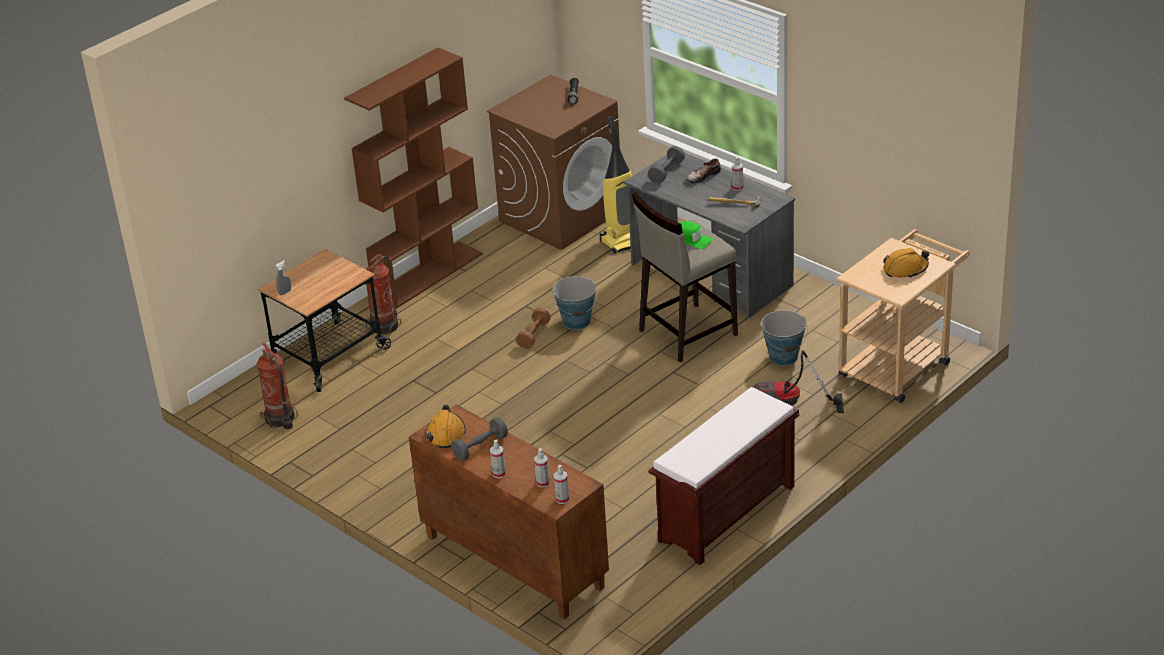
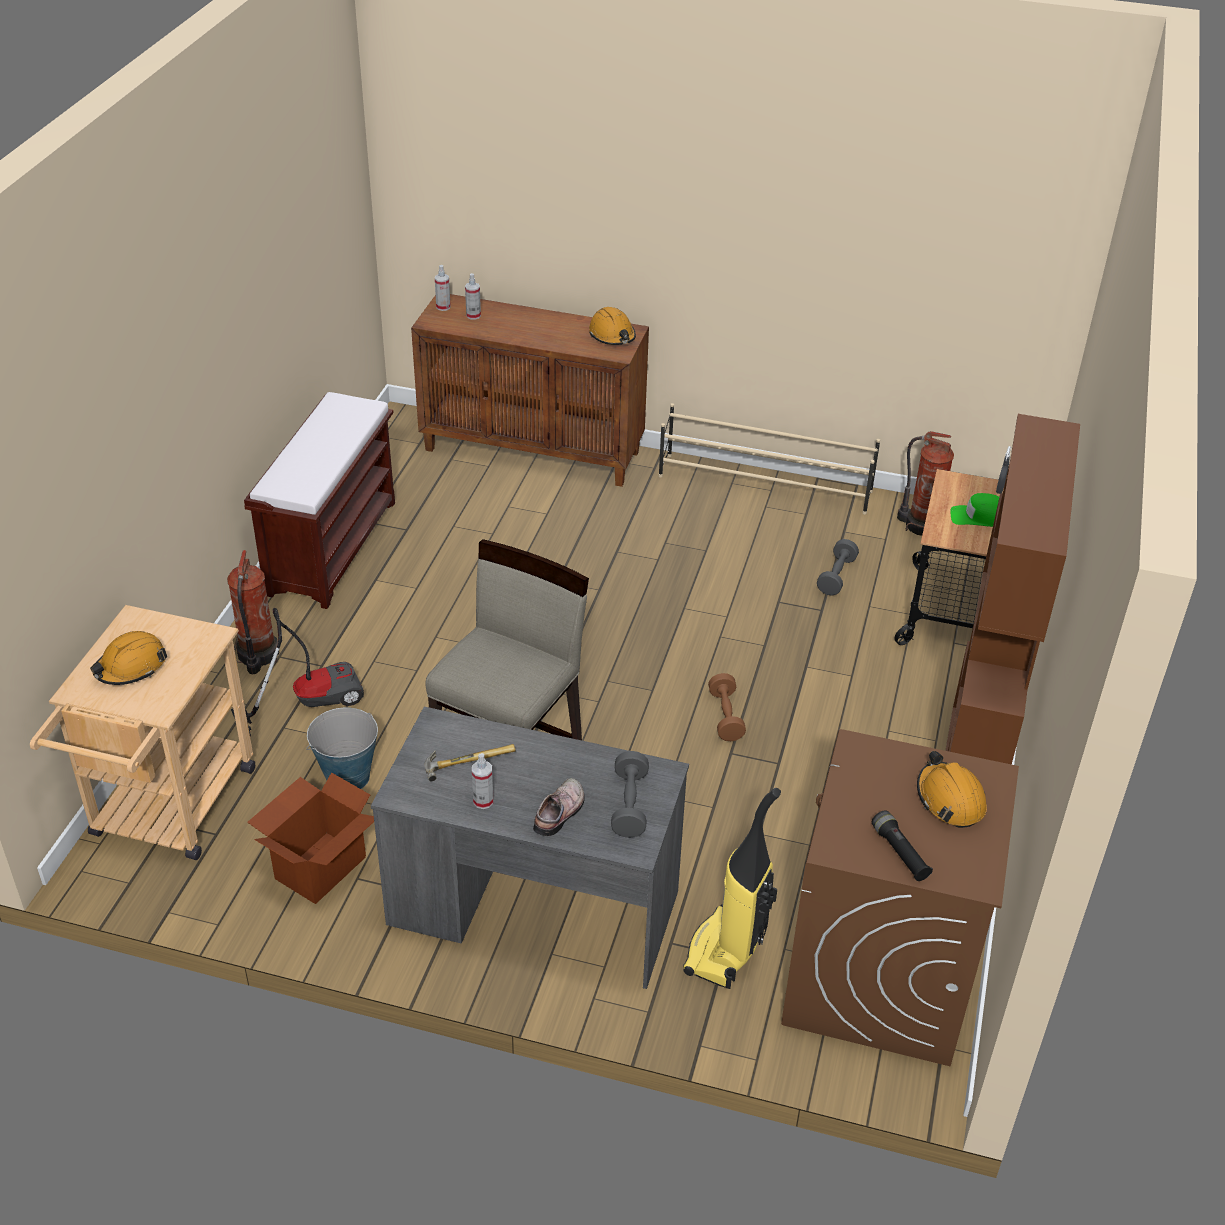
camera: 150 degrees right, 5 degrees up
fire extinguisher [366,254,401,336] -> fire extinguisher moved to [227,550,279,674]
grey dumbbell [451,417,508,461] -> grey dumbbell moved to [817,539,859,596]
spray bottle [490,439,506,478] -> none
bucket [553,276,598,330] -> none
green cap [680,221,713,249] -> green cap moved to [950,493,999,527]
none -> cardboard box [247,772,374,904]
none -> beige shoe rack [658,403,880,515]
none -> orange hard hat [917,751,987,828]

